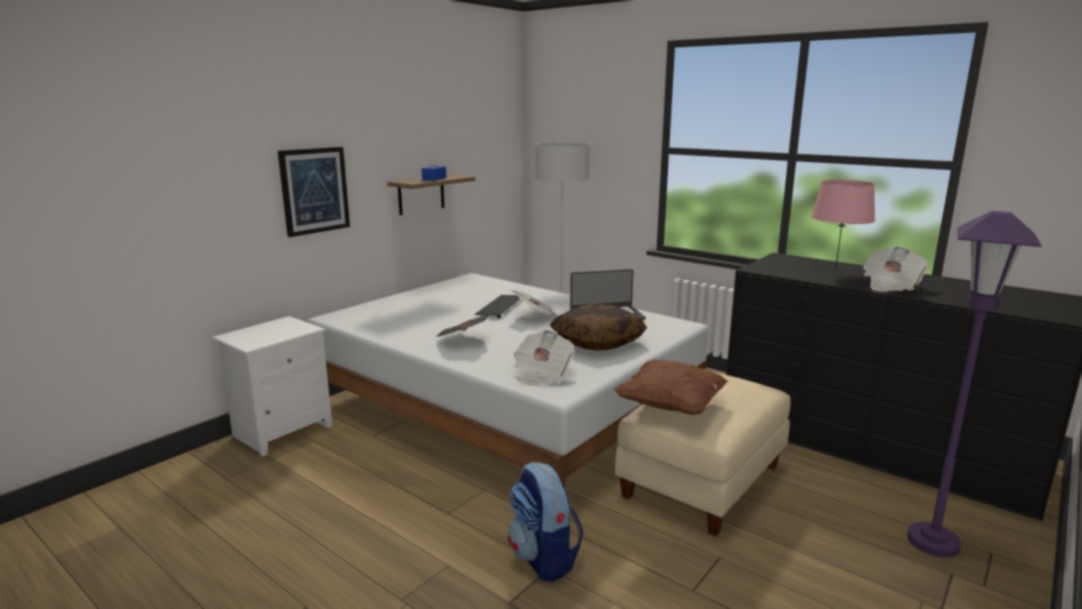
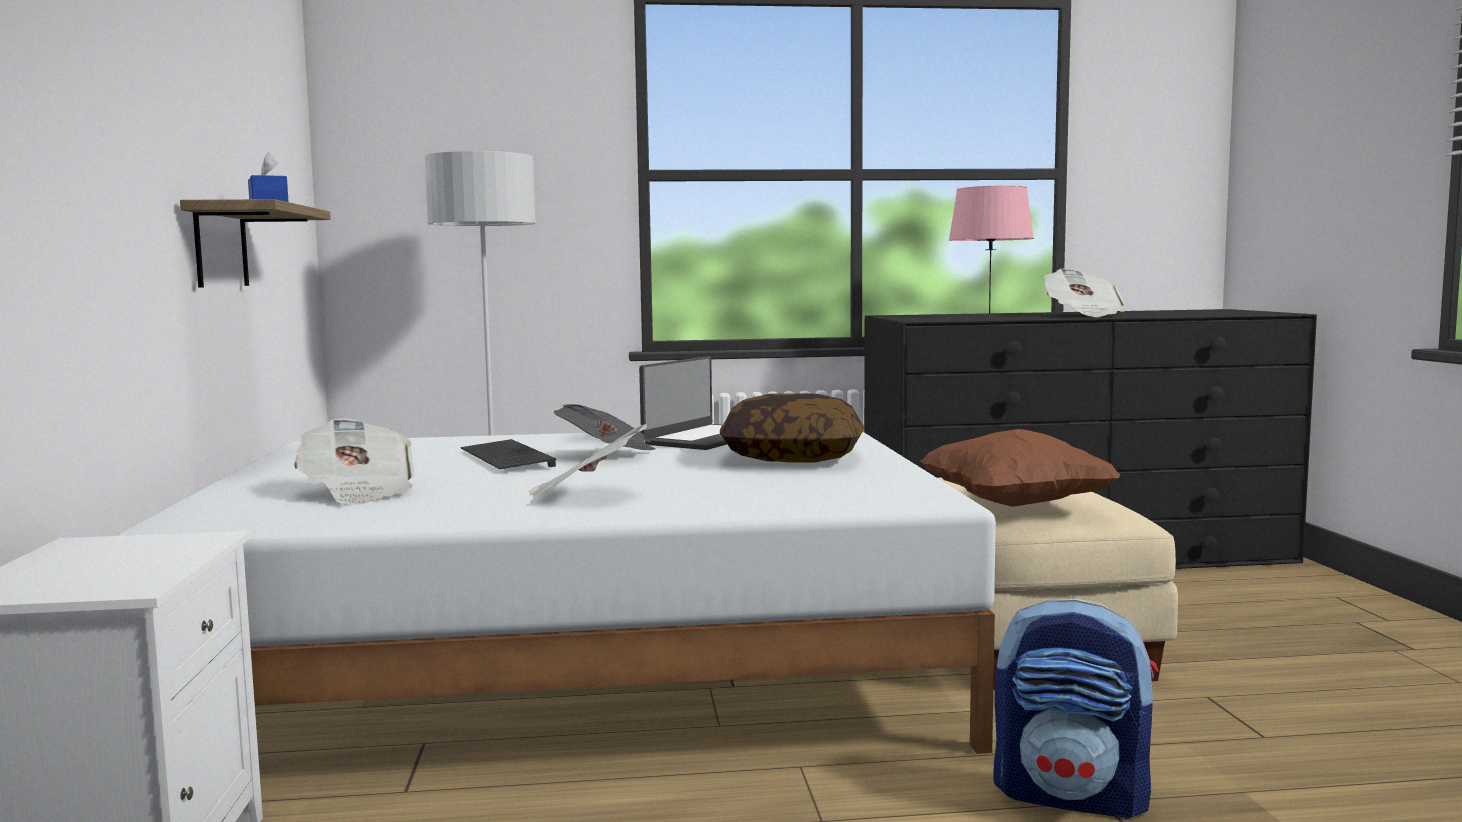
camera: 45 degrees left, 10 degrees down
picture [278,147,350,237] -> none
newspaper [514,330,575,386] -> newspaper moved to [293,418,414,505]
purple floor lamp [907,211,1042,558] -> none

